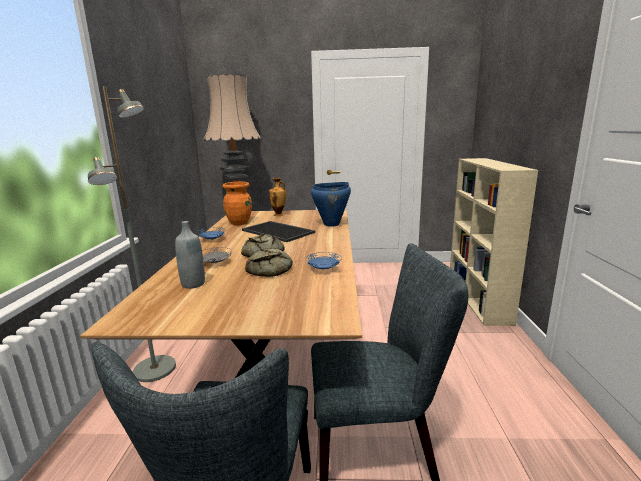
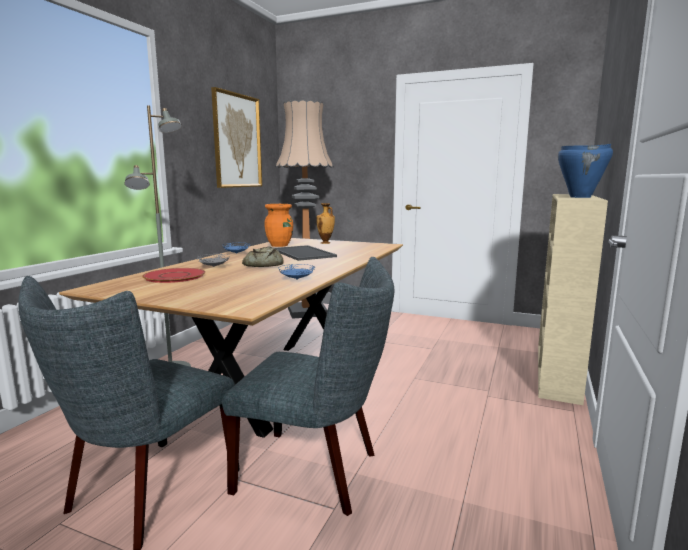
camera: 20 degrees right, 5 degrees down
grey bottle [175,221,205,289] -> red plate [142,268,206,283]
bread [245,248,293,277] -> none
blue cooking pot [311,182,351,227] -> blue cooking pot moved to [558,144,613,198]
none -> picture [211,87,262,188]

